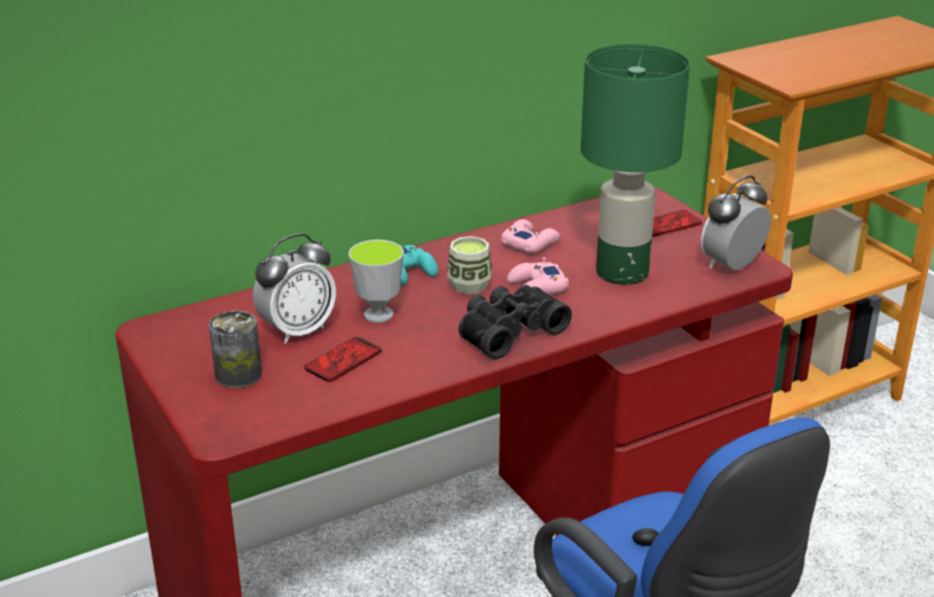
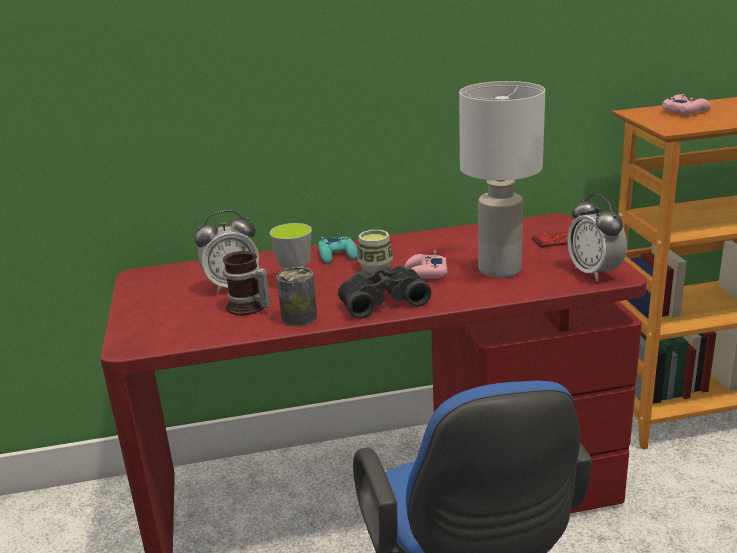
camera: 20 degrees right, 5 degrees down
can [209,311,262,388] -> can moved to [277,267,317,326]
phone [304,337,382,382] -> mug [223,251,270,315]
pink game controller [501,219,560,253] -> pink game controller moved to [662,94,711,114]
green table lamp [581,44,690,284] -> white table lamp [459,81,545,278]
alarm clock [701,175,771,270] -> alarm clock turned 90 degrees counterclockwise [567,194,627,281]

